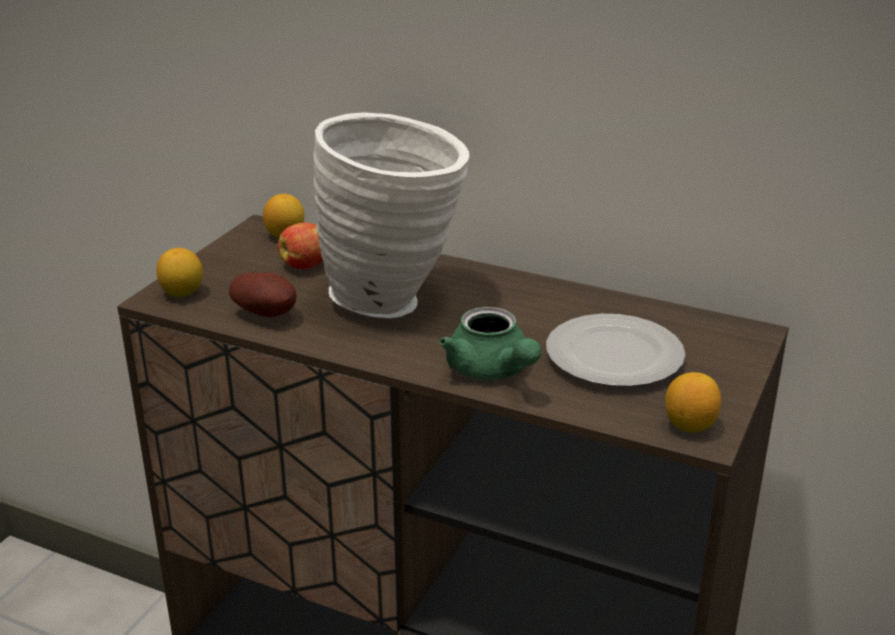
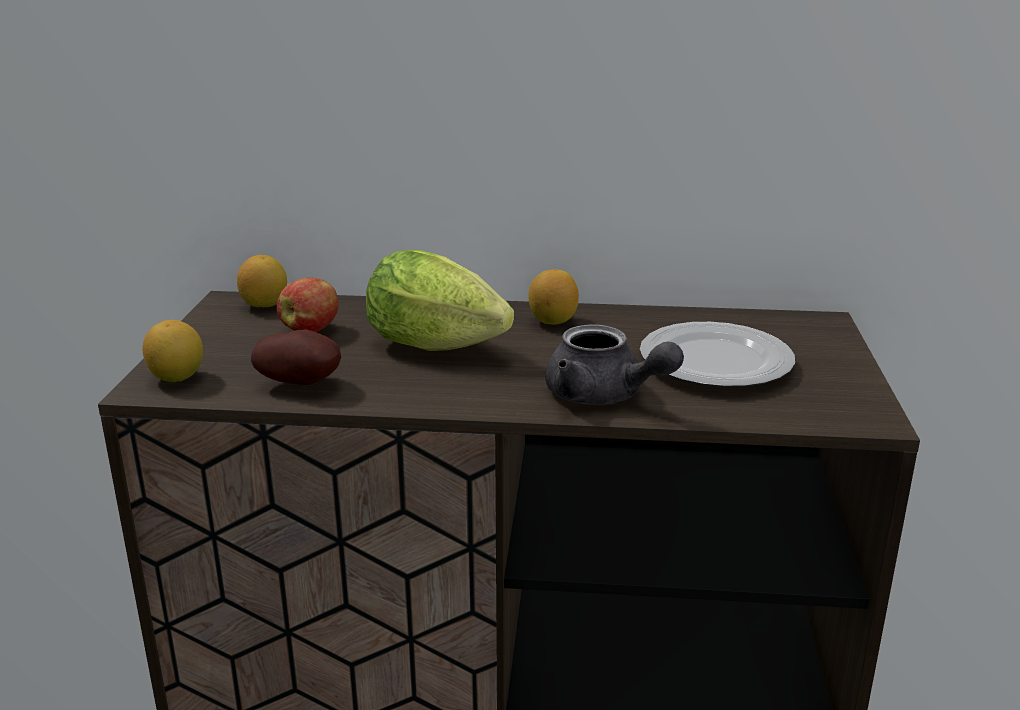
camera: 20 degrees left, 5 degrees down
white vase [313,112,469,318] -> lettuce [366,250,514,351]
green teapot [439,307,541,380] -> grey teapot [545,324,684,405]
lemon [665,372,721,433] -> lemon moved to [528,269,579,325]

